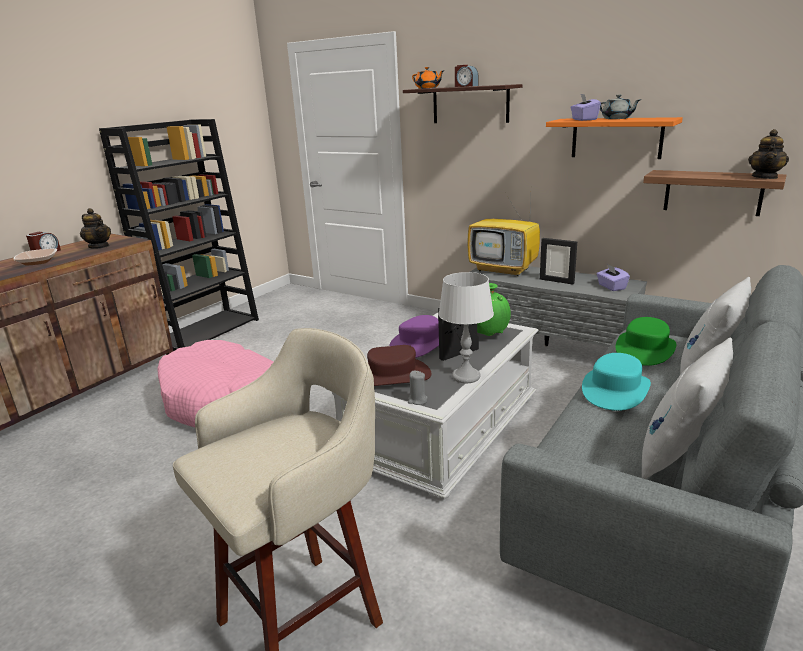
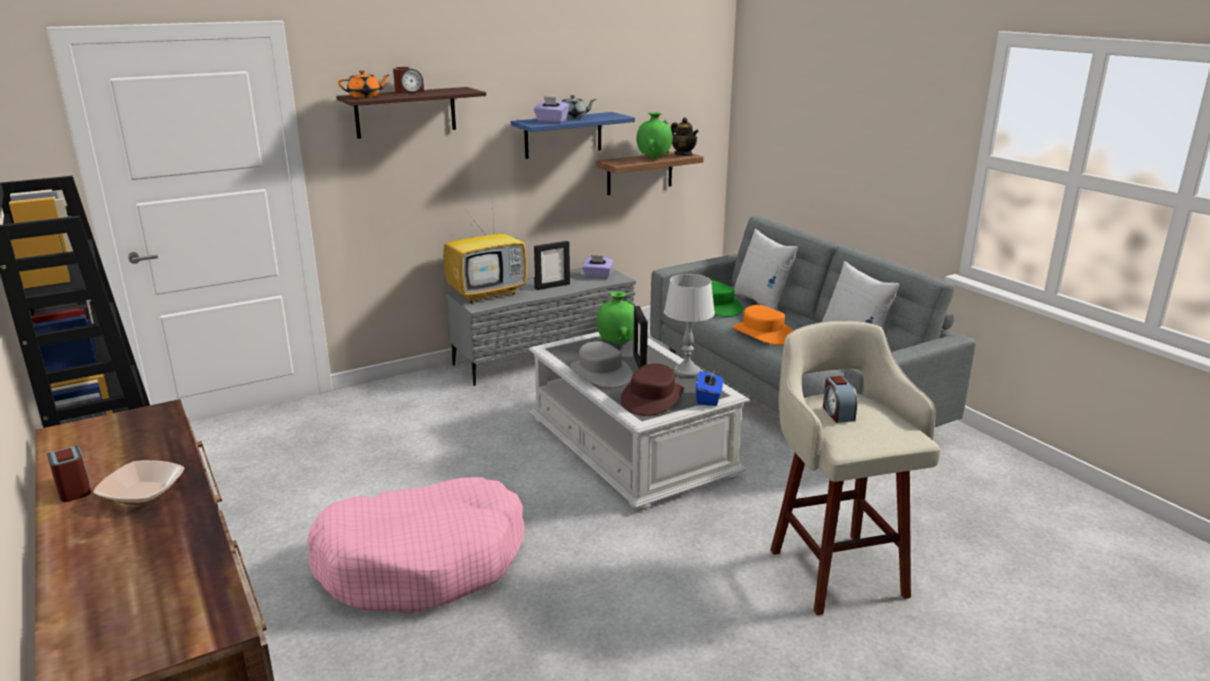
camera: 65 degrees left, 0 degrees up
teapot [80,208,111,248] -> none
purple hat [390,315,439,358] -> grey hat [570,341,632,388]
grey candle [408,371,428,405] -> blue tissue box [696,370,723,406]
orange shelf [546,117,683,159] -> blue shelf [511,112,635,159]
turquoise hat [582,353,651,411] -> orange hat [733,305,793,345]
none -> green vase [637,112,673,159]
none -> alarm clock [823,376,857,423]

